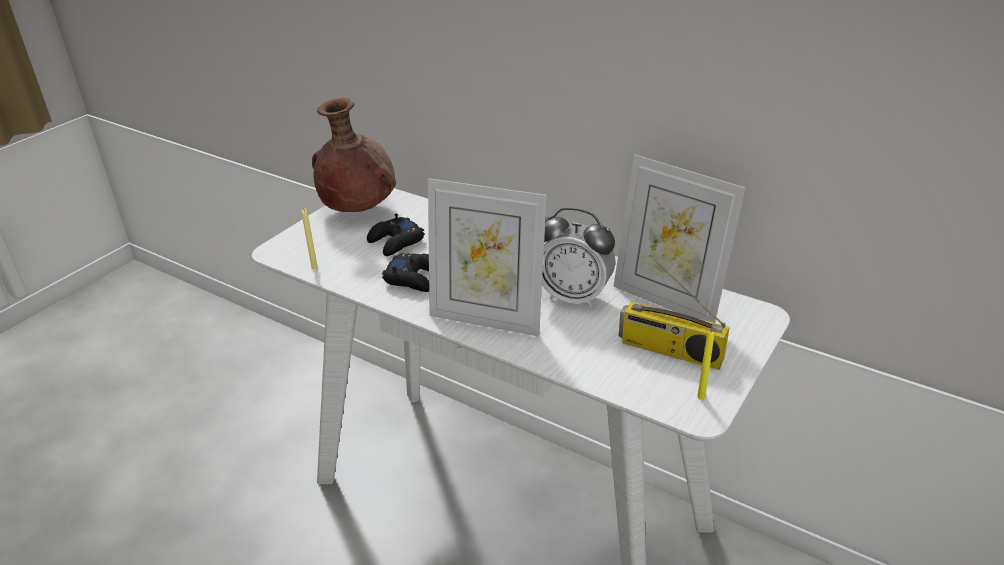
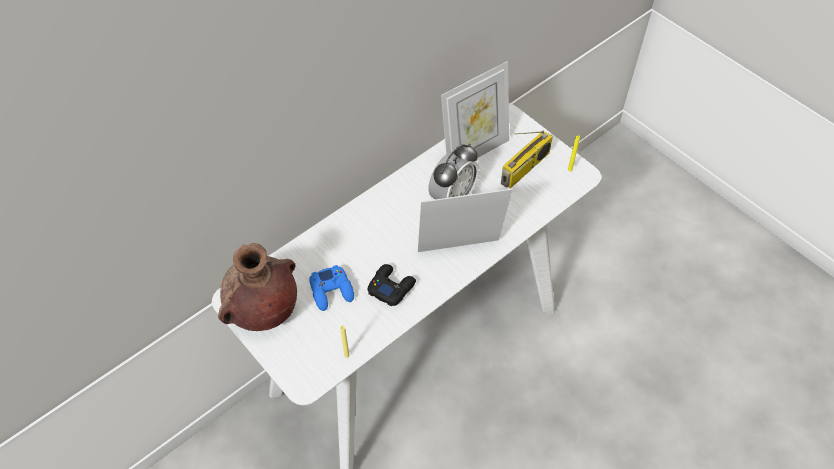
camera: 75 degrees left, 20 degrees up
black game controller [367,213,425,256] -> blue game controller [309,265,354,311]
picture frame [428,178,547,337] -> picture frame turned 135 degrees counterclockwise [418,189,513,252]

